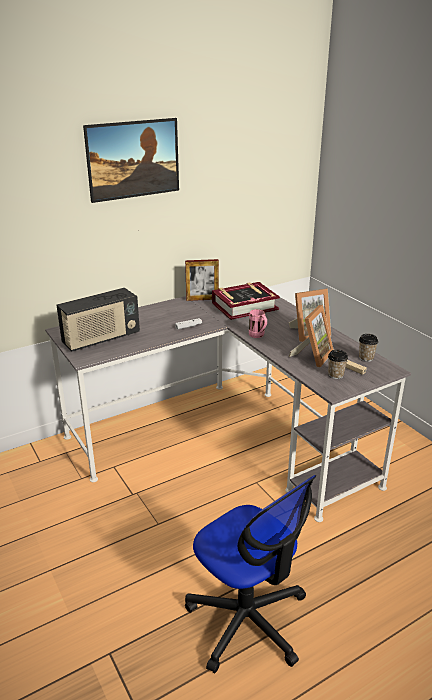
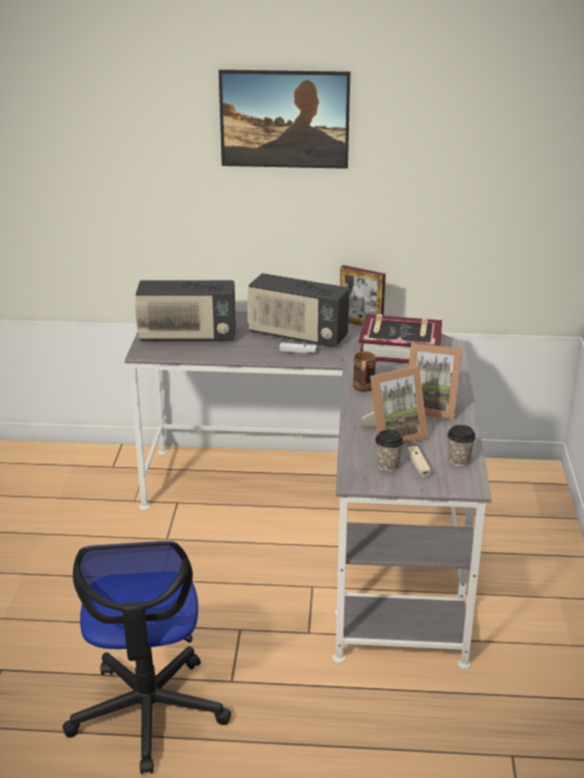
camera: 35 degrees right, 0 degrees up
pink mug [249,309,267,338] -> brown mug [353,351,376,392]
none -> radio [247,273,349,347]

